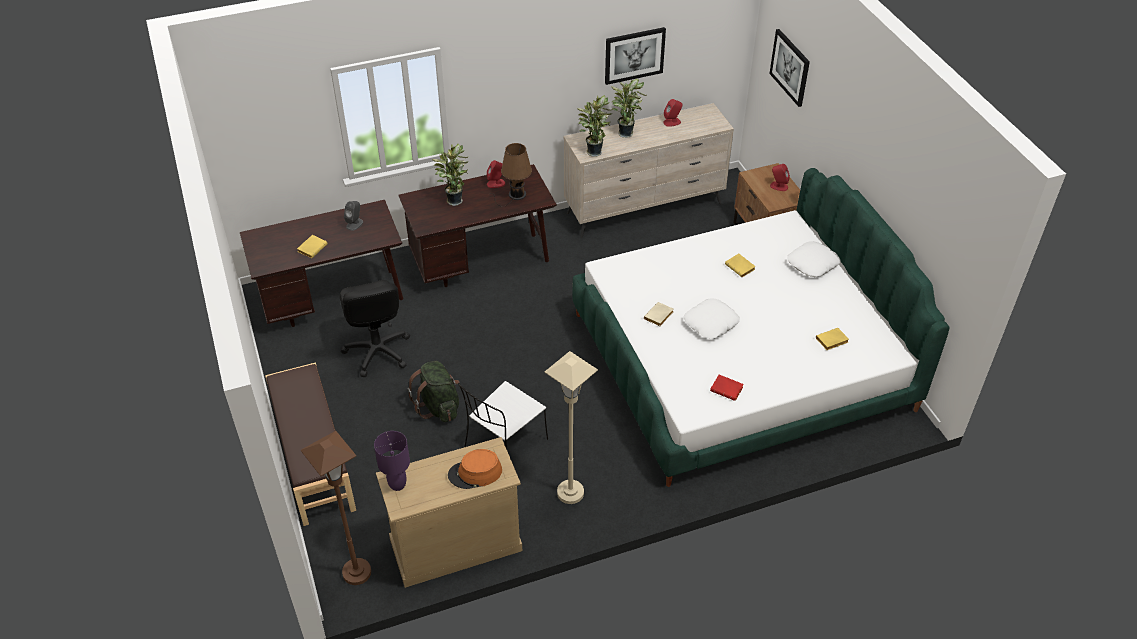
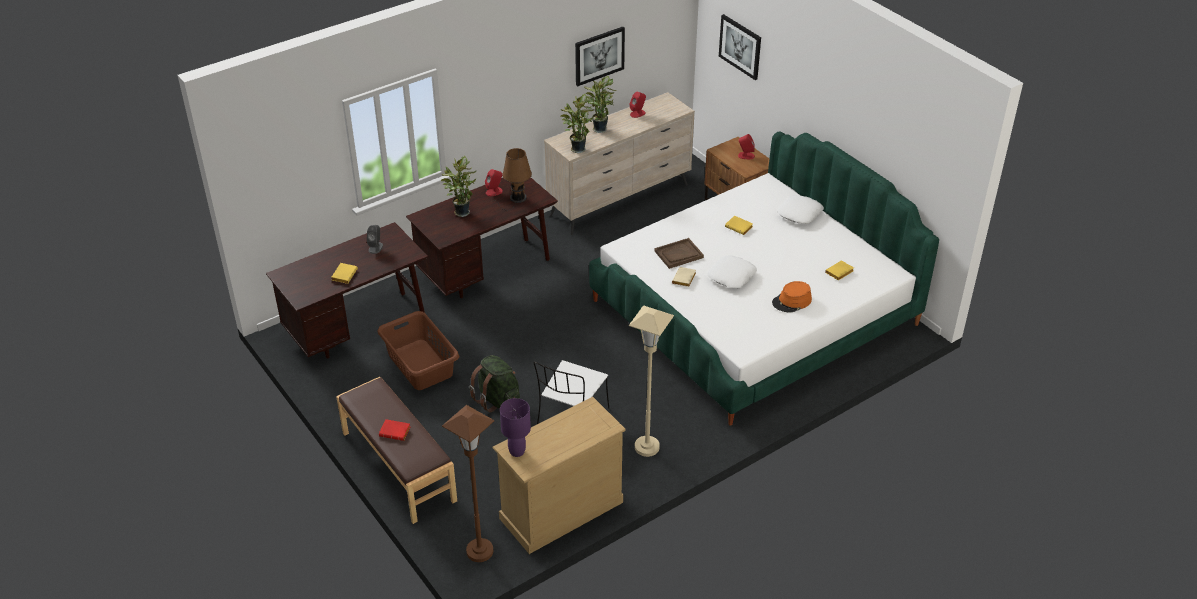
camera: 15 degrees left, 5 degrees down
black office chair [340,280,410,377] -> brown laundry basket [377,311,459,390]
orange hat [448,449,502,489] -> orange hat moved to [772,281,812,313]
red book [710,375,744,401] -> red book moved to [379,419,411,441]
none -> brown tray [654,238,704,269]

